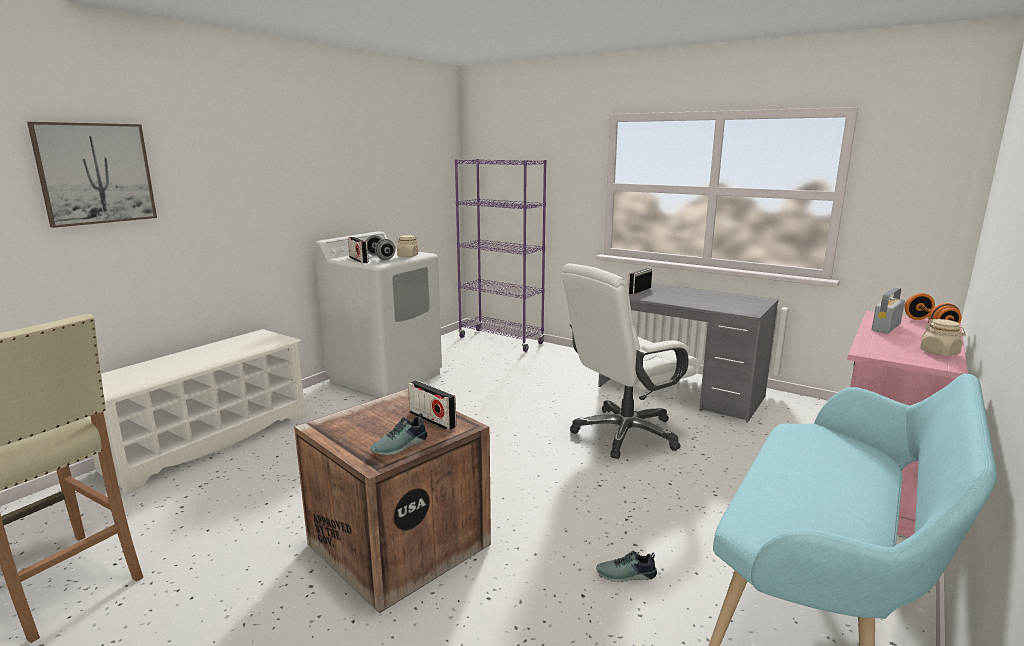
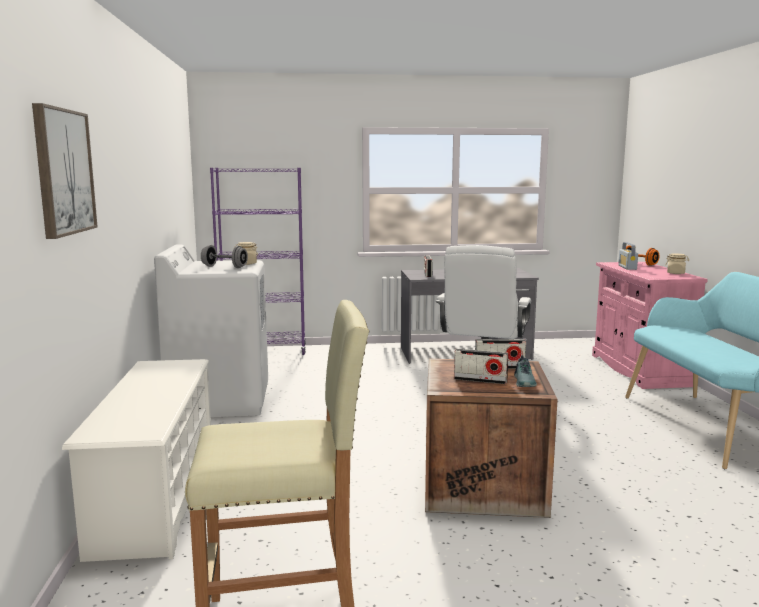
camera: 40 degrees left, 5 degrees down
radio [348,237,369,263] -> radio moved to [454,349,508,384]
shoe [596,550,657,582] -> none

